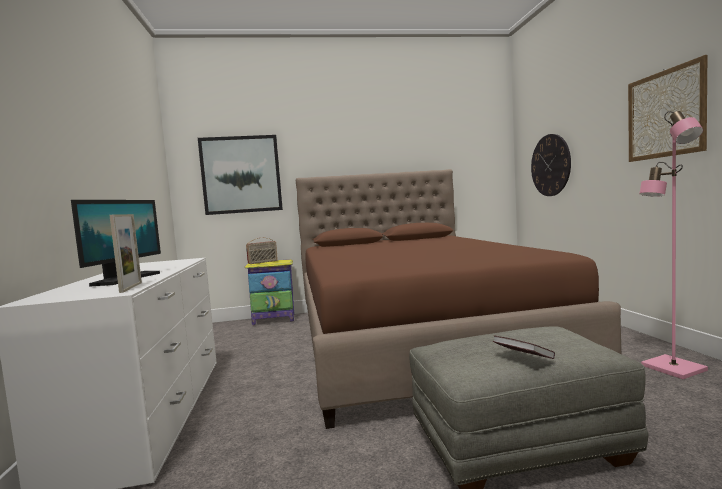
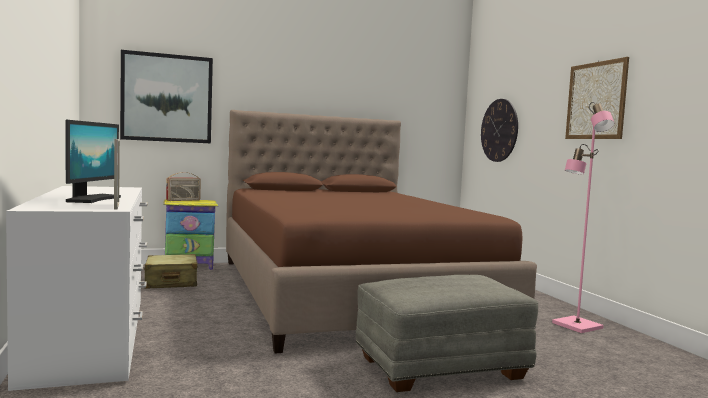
camera: 10 degrees left, 0 degrees up
book [493,336,555,359] -> none
none -> beige suitcase [144,254,198,289]

